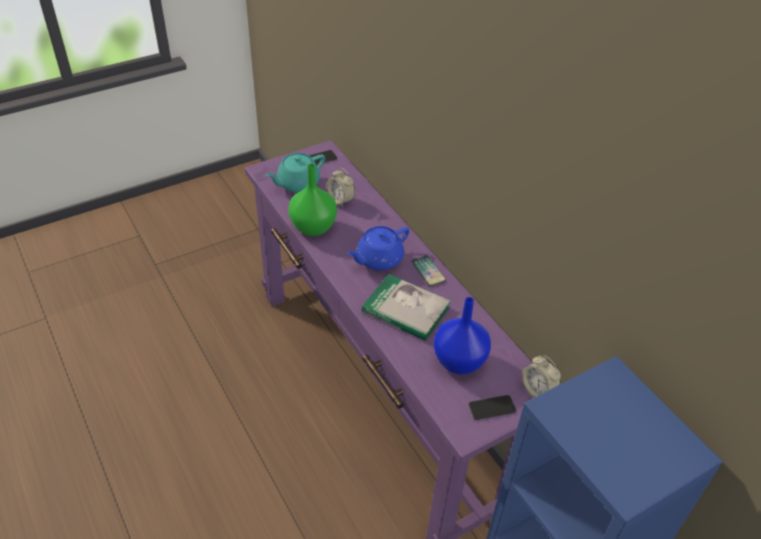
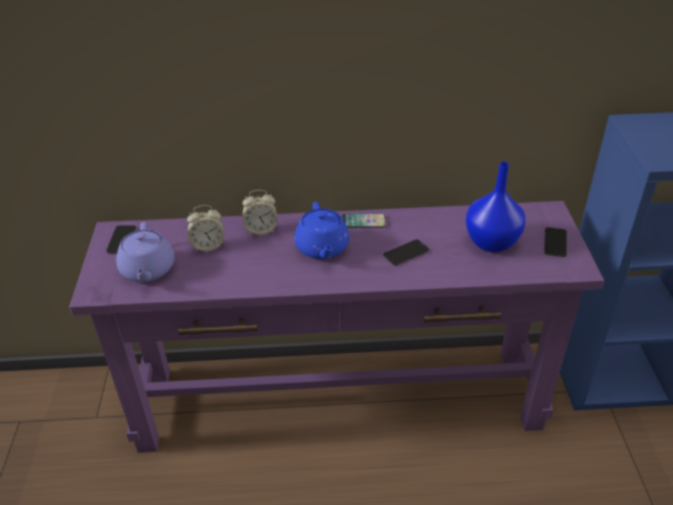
camera: 60 degrees left, 5 degrees down
turquoise teapot [266,153,325,193] -> purple teapot [116,222,175,282]
green vase [289,163,337,236] -> none
book [362,274,451,341] -> phone [383,239,429,266]
alarm clock [522,355,561,398] -> alarm clock moved to [242,190,278,235]

